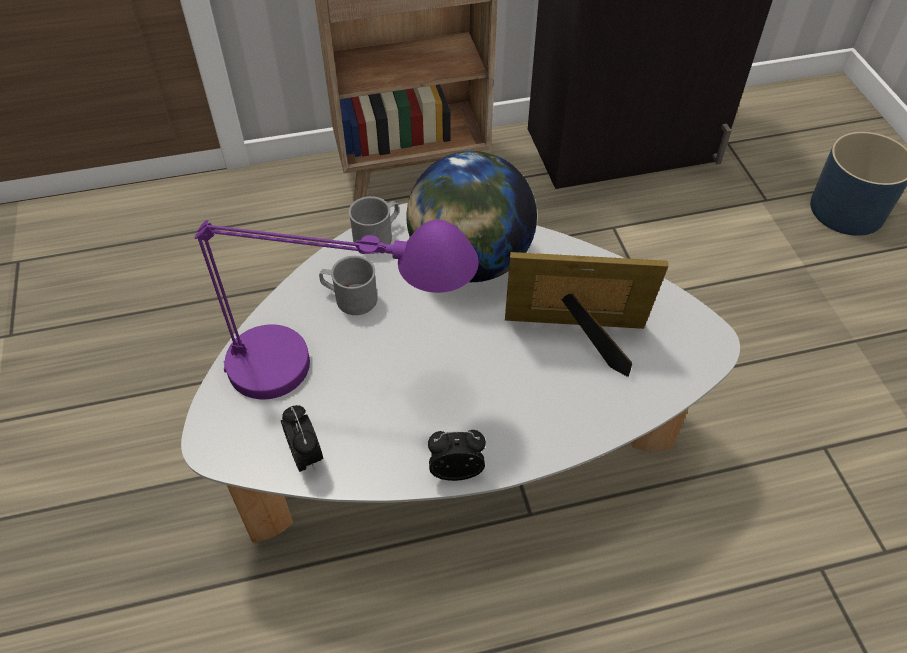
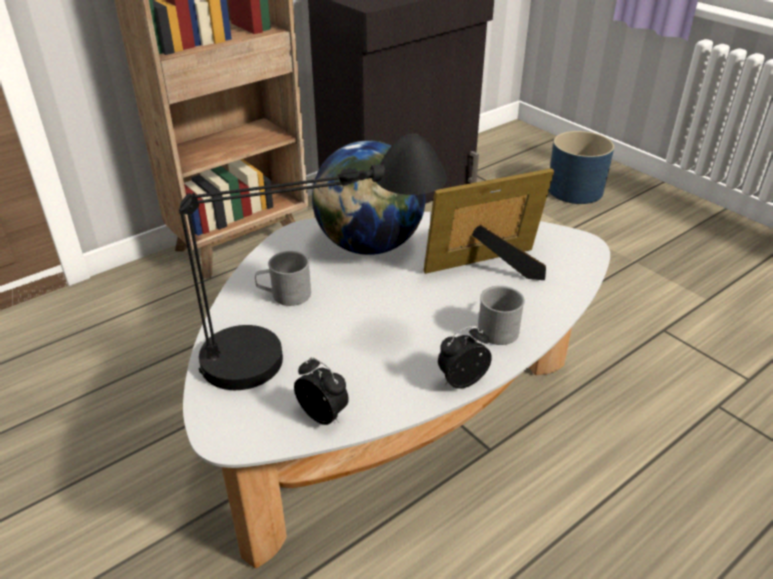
camera: 25 degrees left, 15 degrees down
purple table lamp [195,220,479,399] -> black table lamp [179,133,447,390]
grey mug [349,196,399,244] -> grey mug moved to [478,286,525,345]

